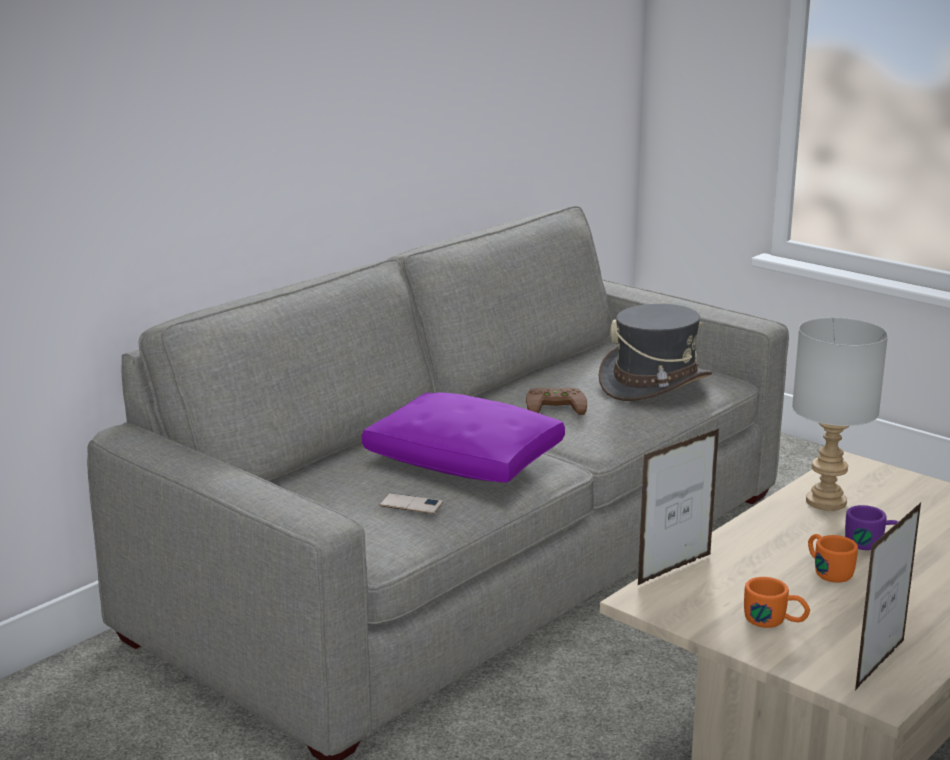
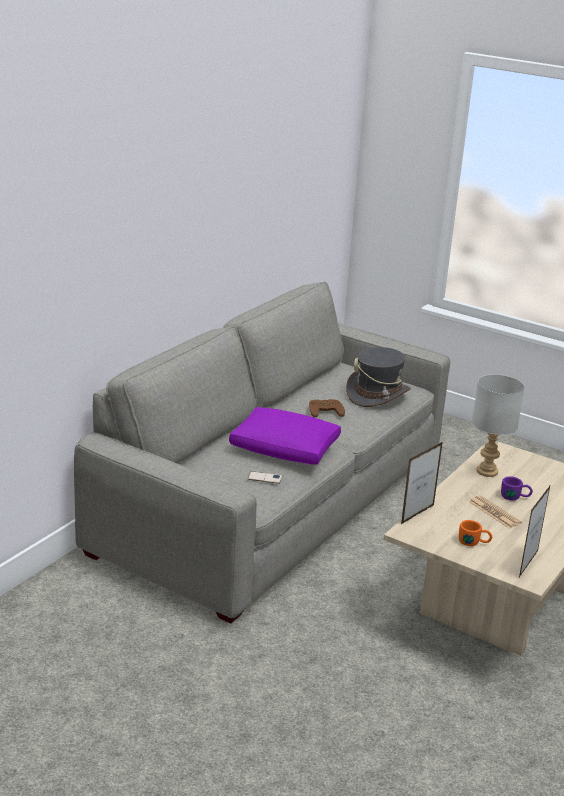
camera: 10 degrees left, 5 degrees up
orange mug [808,534,858,583] -> newspaper [469,495,522,528]

